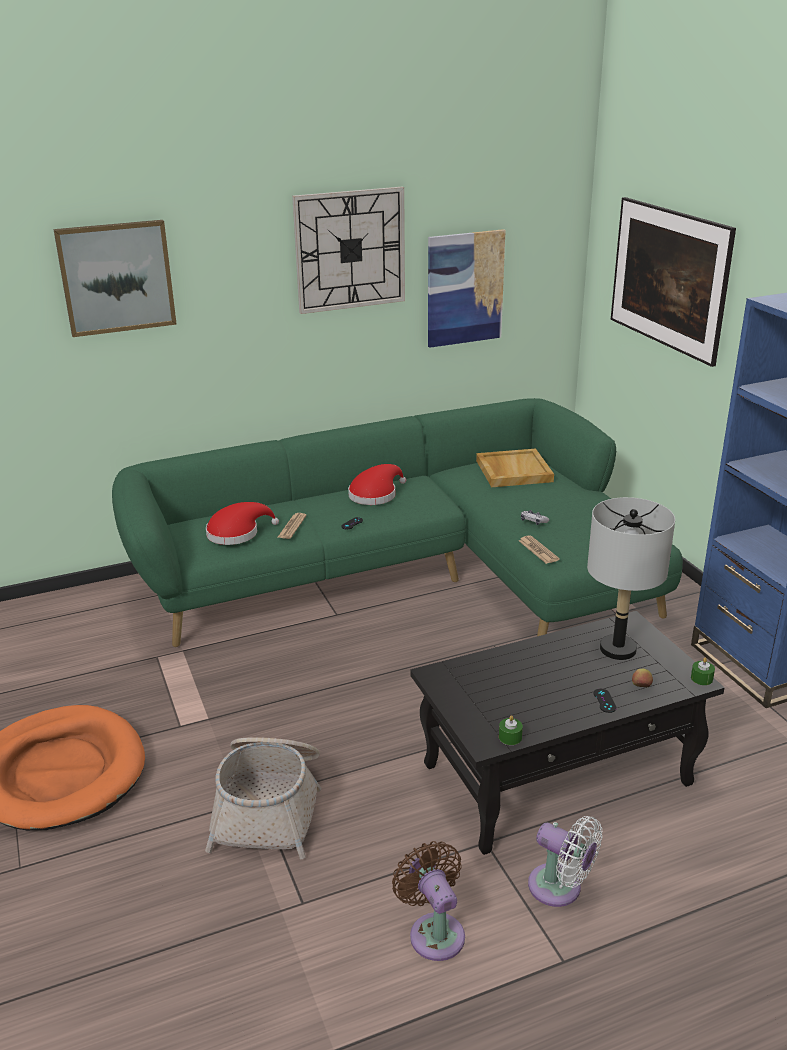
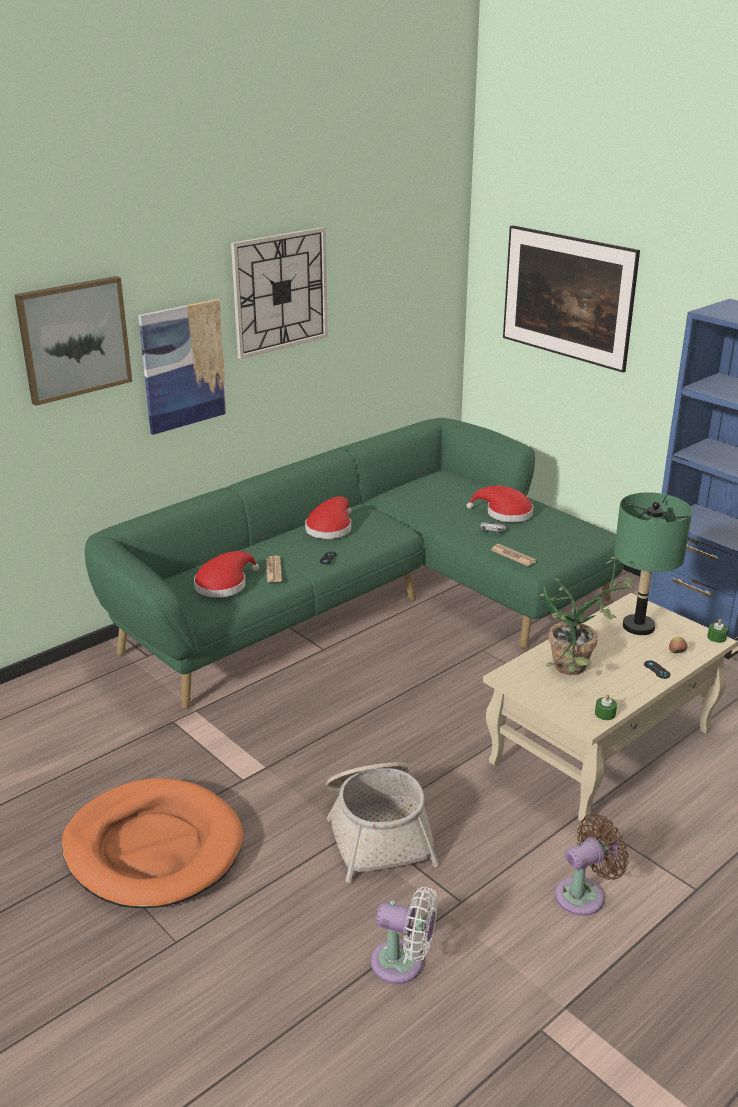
camera: 20 degrees left, 0 degrees up
brown fan [392,841,465,961] -> brown fan turned 105 degrees clockwise [555,814,628,916]
black coffee table [410,611,725,855] -> beige coffee table [483,593,737,824]
picture [428,229,506,348] -> picture moved to [138,299,227,435]
beige tray [476,449,554,487] -> none
white fan [528,816,603,907] -> white fan moved to [371,887,438,984]
grey table lamp [587,497,675,660] -> green table lamp [614,492,692,635]
none -> red hat [467,486,533,522]
none -> potted plant [540,556,634,675]

